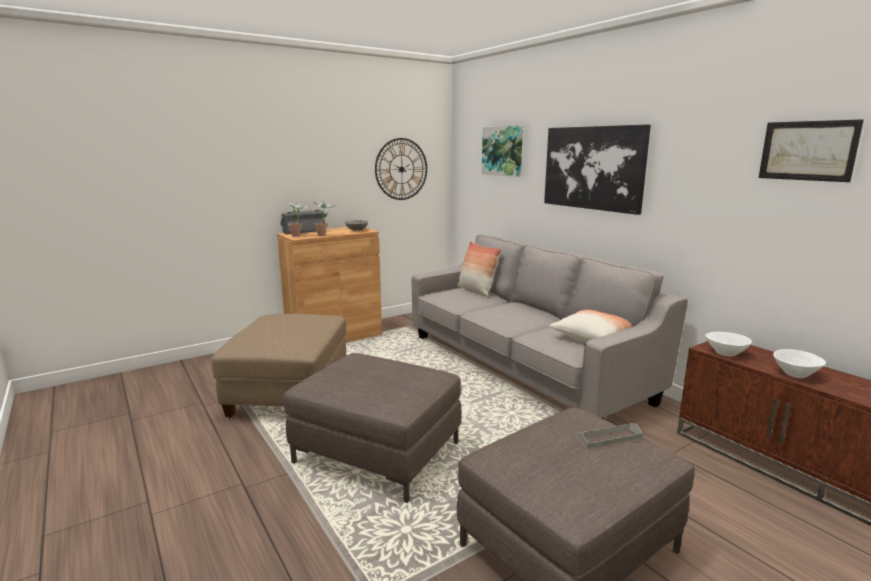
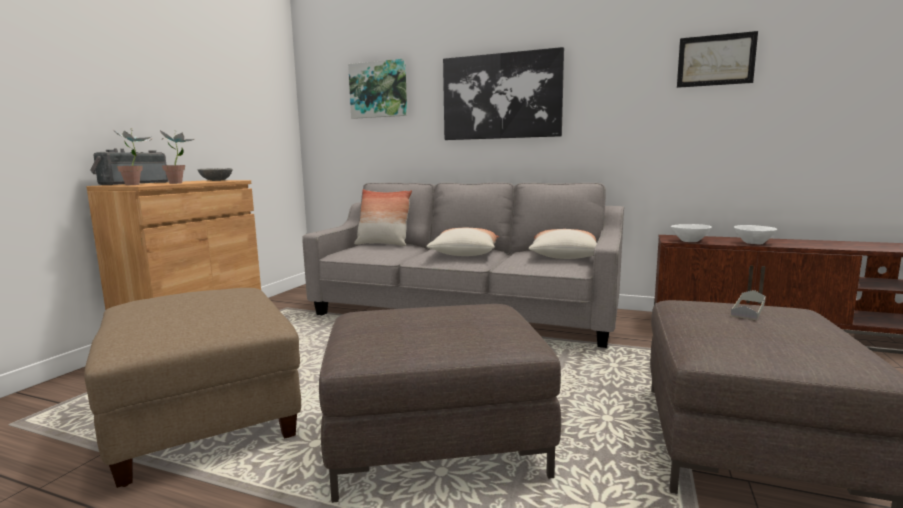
camera: 35 degrees left, 5 degrees down
wall clock [375,138,427,200] -> none
none -> pillow [426,228,499,256]

